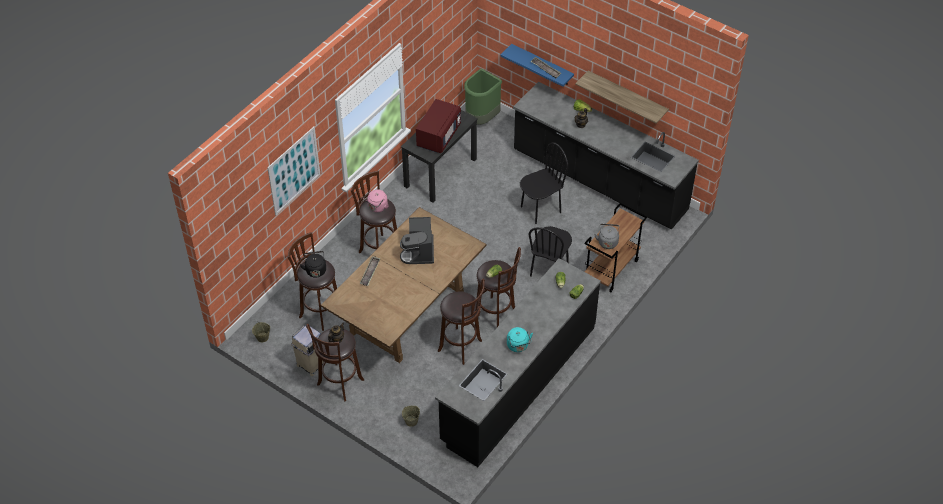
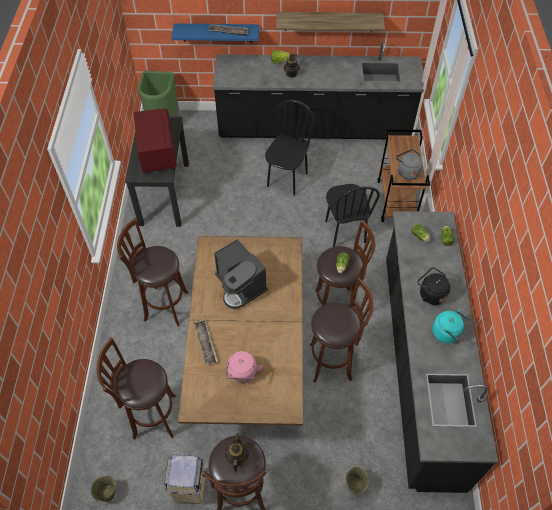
camera: 35 degrees left, 5 degrees up
picture [267,127,321,215] -> none
black kettle [300,251,326,278] -> black kettle moved to [417,267,450,305]
pink kettle [363,189,389,212] -> pink kettle moved to [226,351,263,384]

